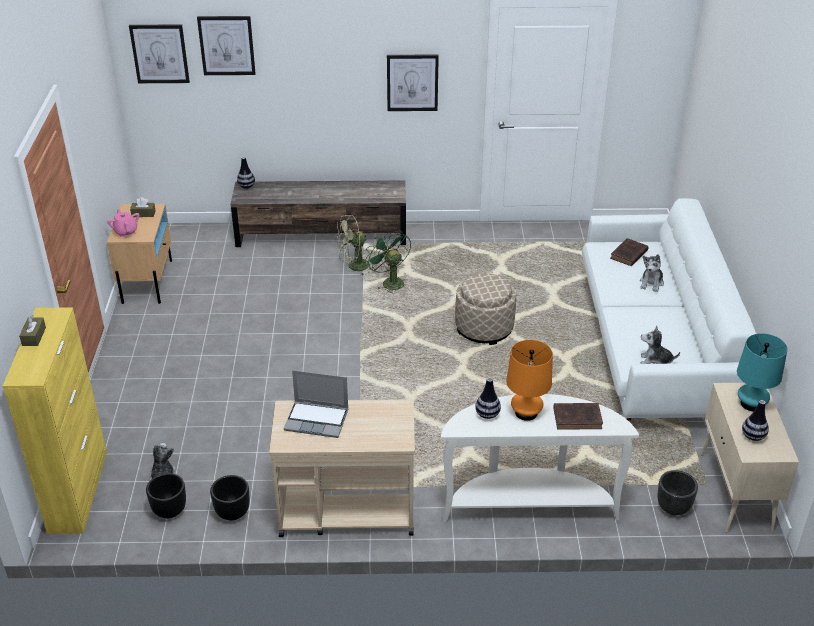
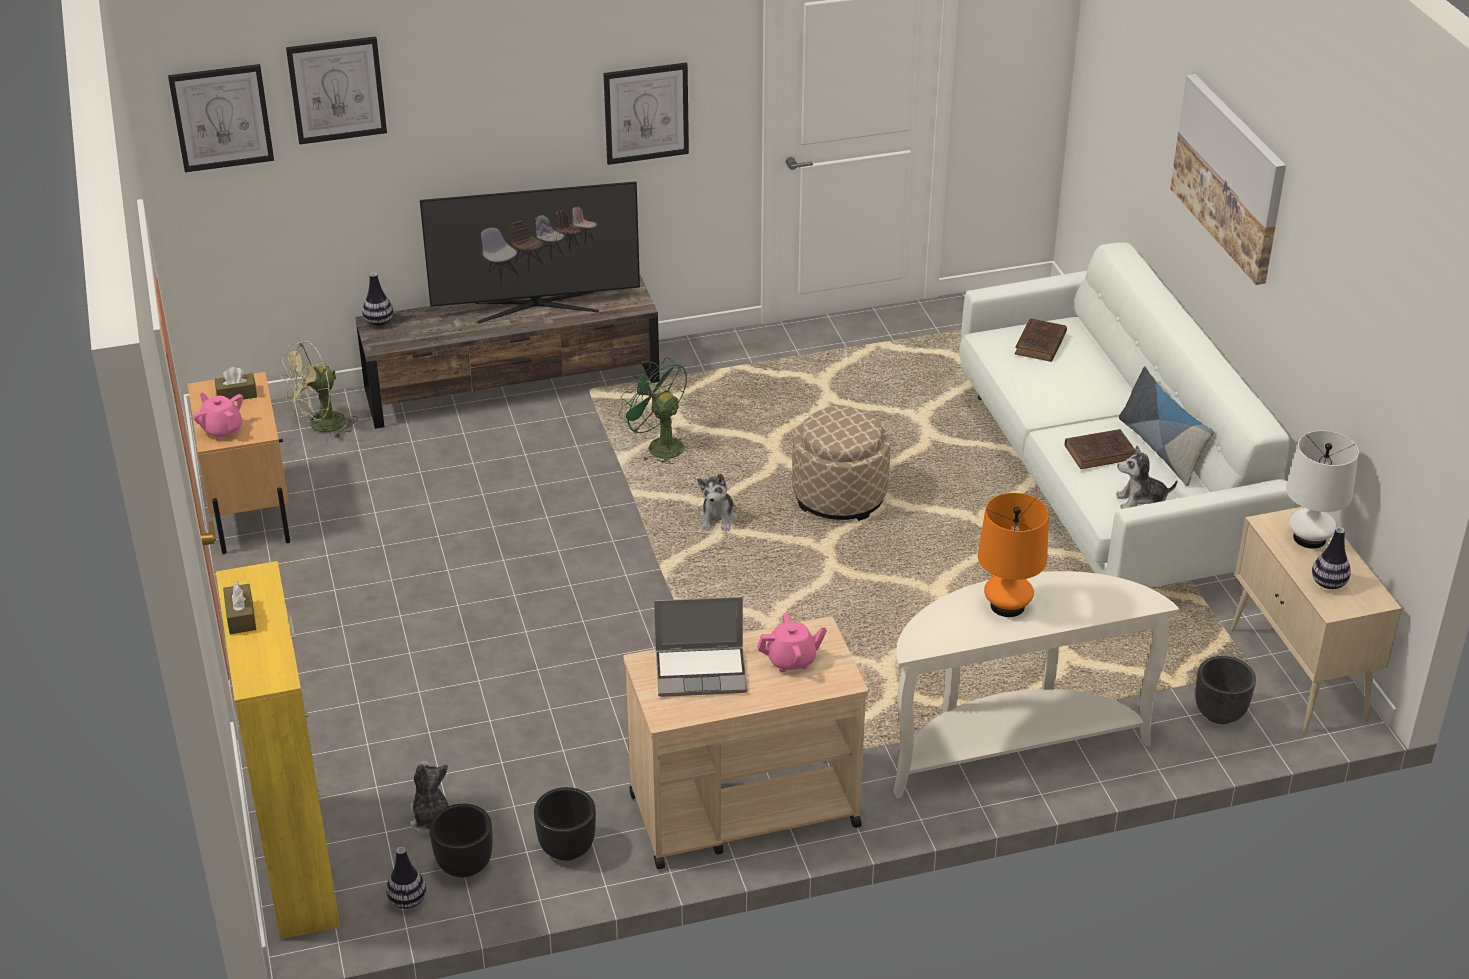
camera: 15 degrees left, 0 degrees up
green fan [337,215,374,275] -> green fan moved to [281,341,358,438]
vase [475,377,501,419] -> vase moved to [386,847,426,909]
brown book [553,403,603,430] -> brown book moved to [1065,429,1135,469]
plush toy [640,254,664,292] -> plush toy moved to [697,473,737,531]
turquoise table lamp [737,333,787,411] -> white table lamp [1286,431,1359,549]
none -> television [420,181,640,324]
none -> pink teapot [757,613,827,672]
none -> pillow [1119,366,1214,486]
none -> picture [1170,74,1286,285]

